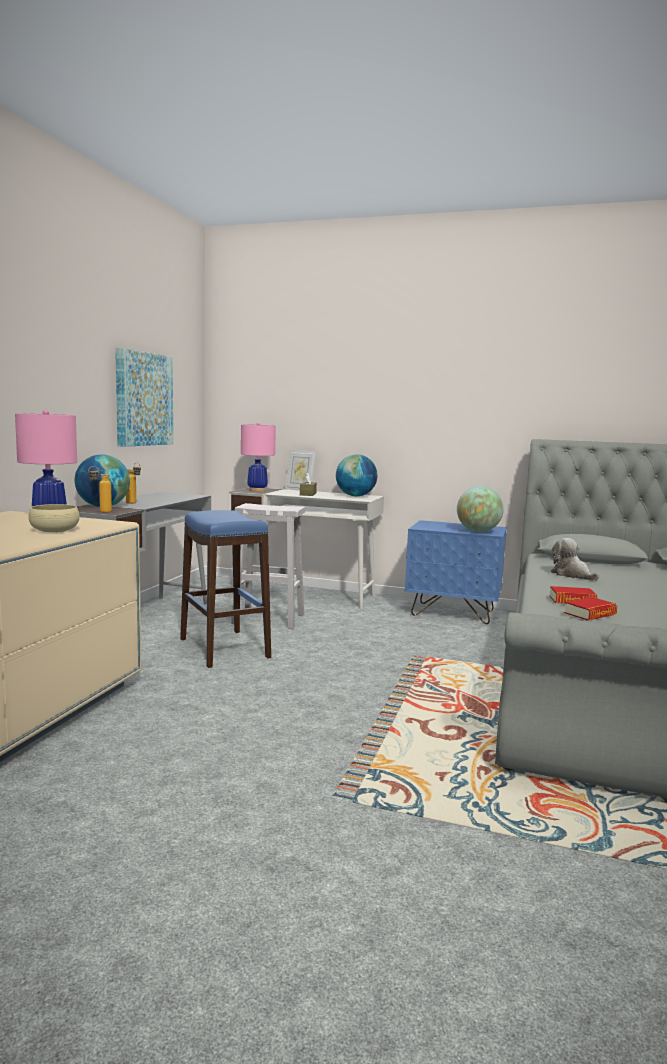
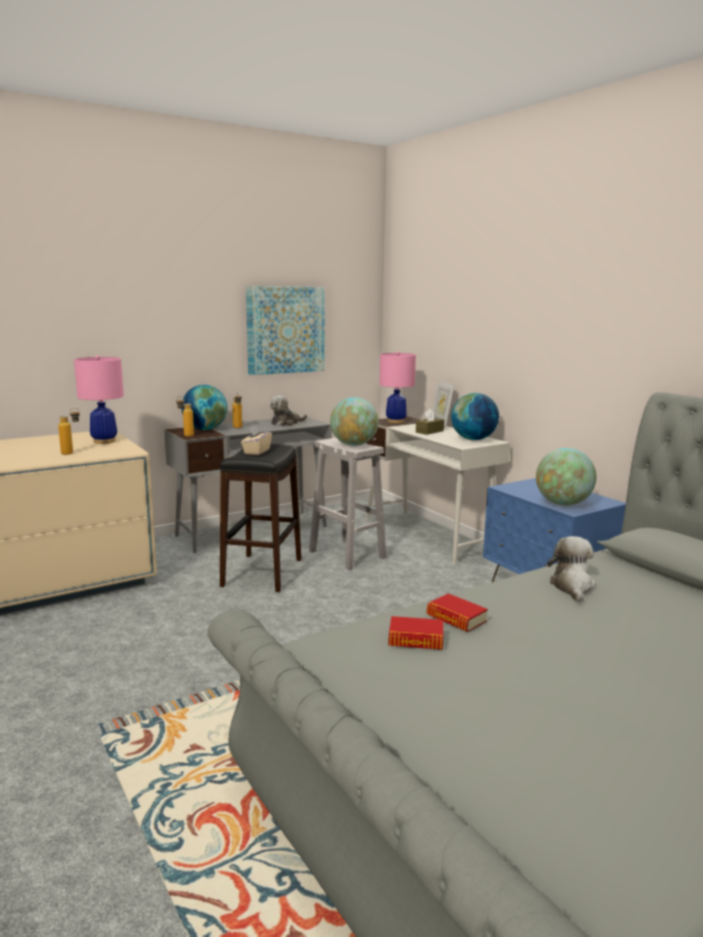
camera: 40 degrees right, 5 degrees up
beige bowl [28,504,80,532] -> bottle [58,408,80,455]
blue stool [180,510,271,668] -> black stool [220,444,301,592]
none -> beige tissue box [241,426,272,455]
none -> plush toy [270,396,307,426]
none -> globe [330,397,379,446]

